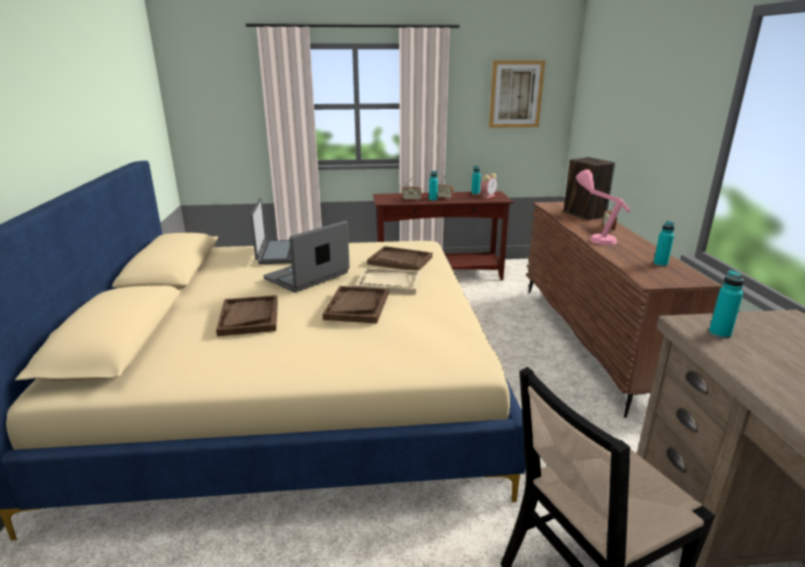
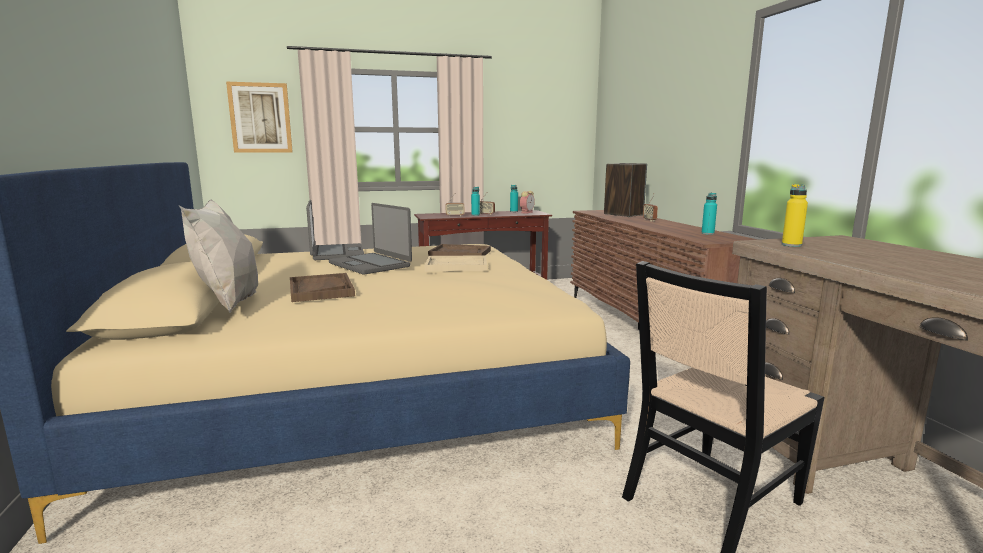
camera: 10 degrees left, 10 degrees down
laptop [263,221,350,293] -> laptop turned 75 degrees counterclockwise [329,203,412,275]
brown tray [322,286,388,324] -> none
picture [489,60,545,128] -> picture moved to [226,82,293,153]
pink table lamp [576,169,630,245] -> none
turquoise bottle [709,270,744,339] -> yellow bottle [782,184,808,247]
none -> white pillow [179,200,258,313]

